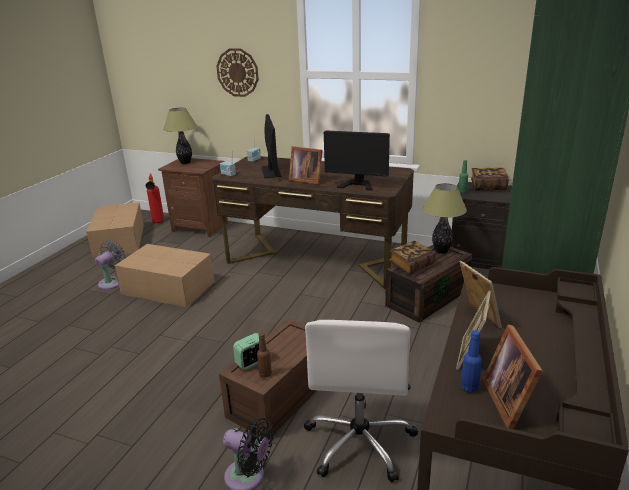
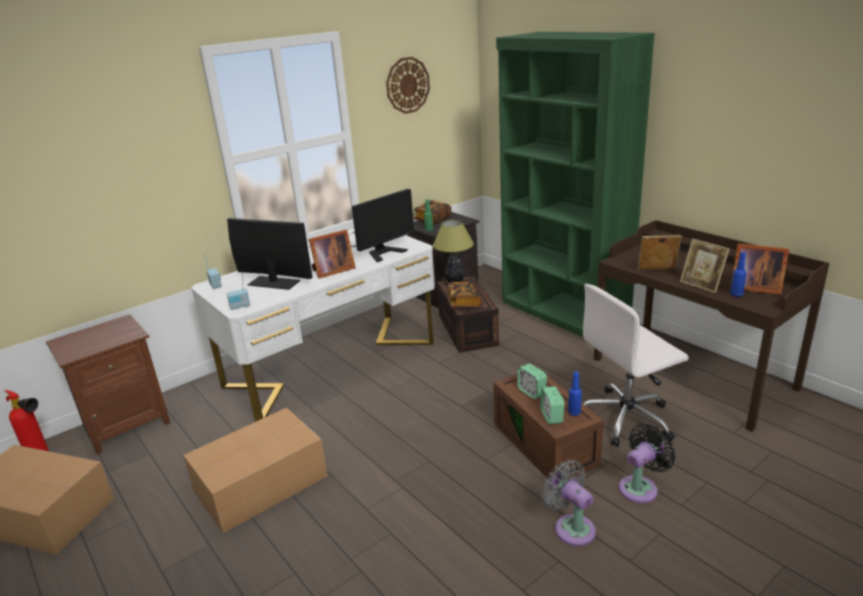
camera: 60 degrees left, 0 degrees up
grey fan [95,240,126,290] -> grey fan moved to [541,460,596,546]
table lamp [163,107,197,164] -> none
brown desk [211,156,414,290] -> white desk [191,234,435,422]
wall clock [216,48,259,97] -> wall clock moved to [386,57,430,114]
brown bottle [257,333,272,378] -> blue bottle [568,371,582,416]
white office chair [304,320,418,483] -> white office chair turned 120 degrees clockwise [583,284,688,447]
none -> alarm clock [517,364,547,399]

